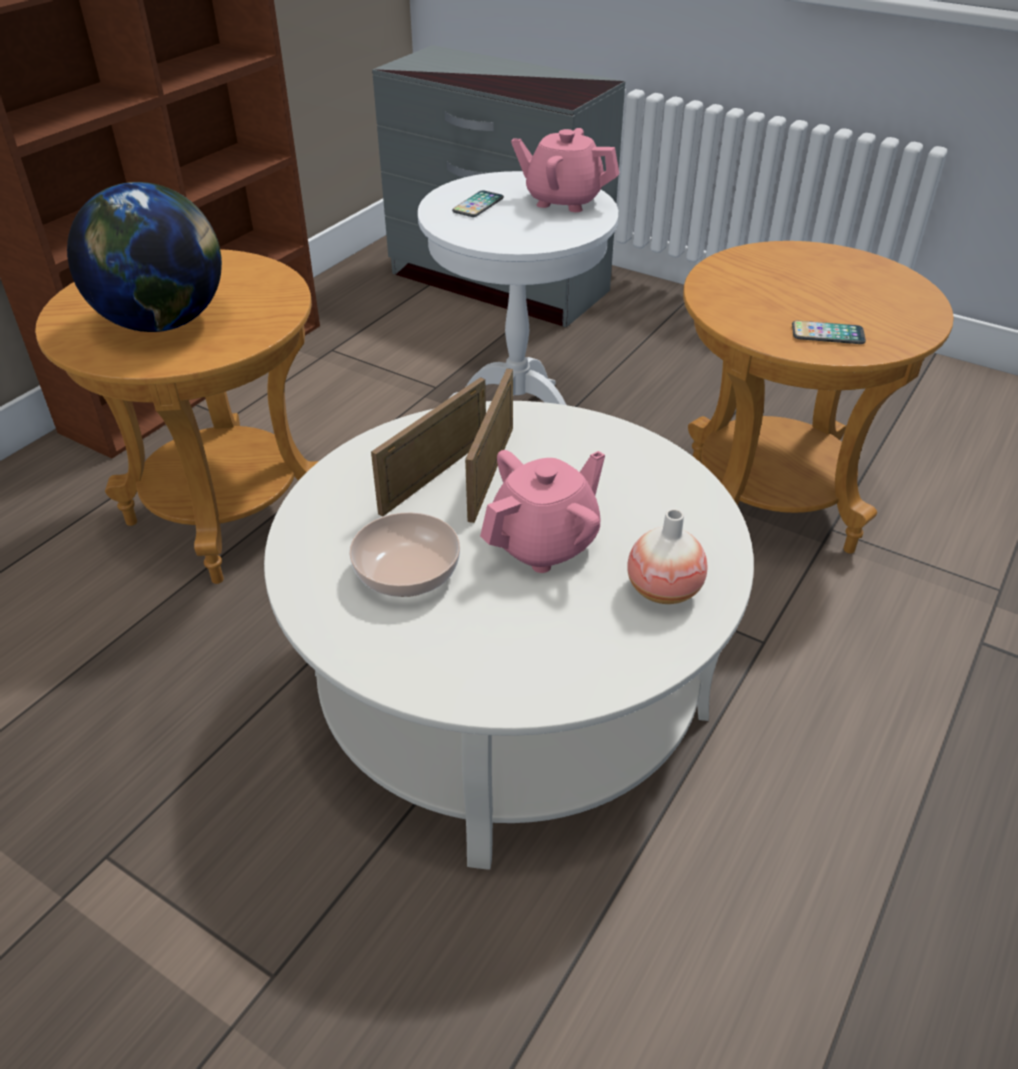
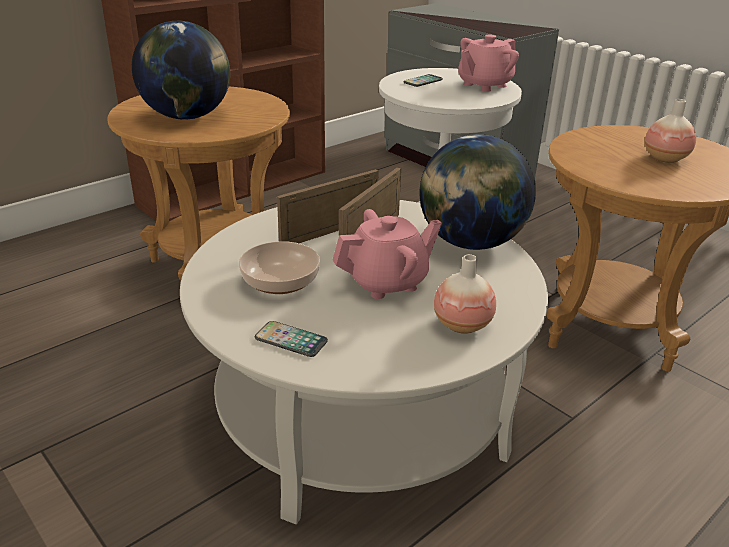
camera: 15 degrees right, 10 degrees down
pink teapot [511,128,620,212] -> pink teapot turned 75 degrees counterclockwise [458,35,519,92]
phone [792,321,866,344] -> phone moved to [255,321,328,357]
none -> globe [419,134,536,250]
none -> vase [645,99,696,163]

